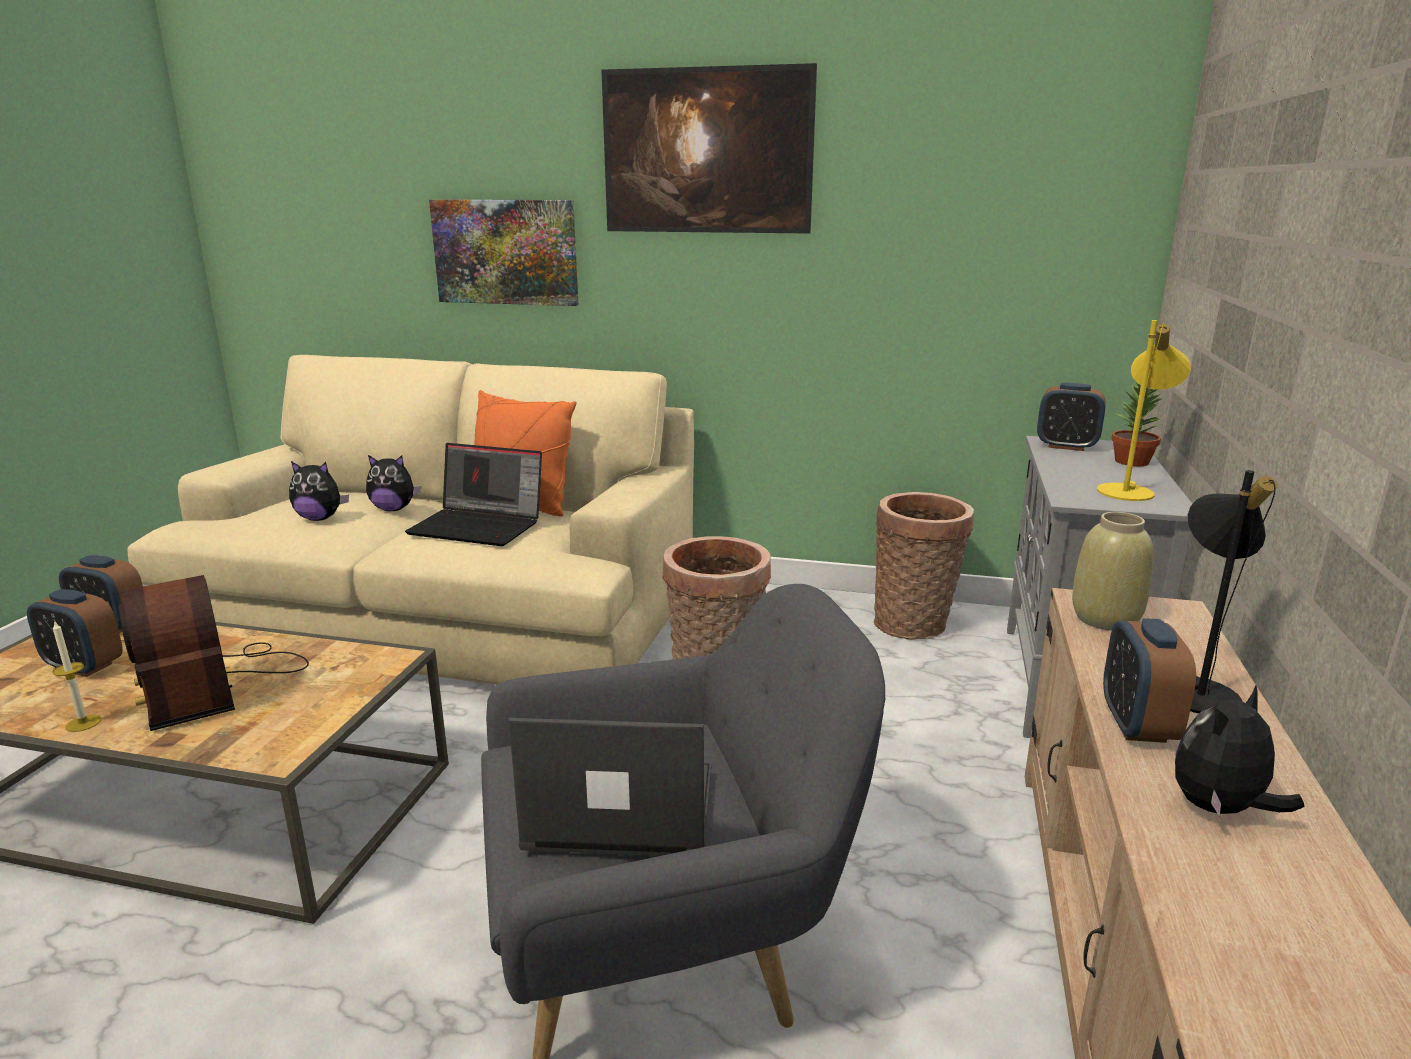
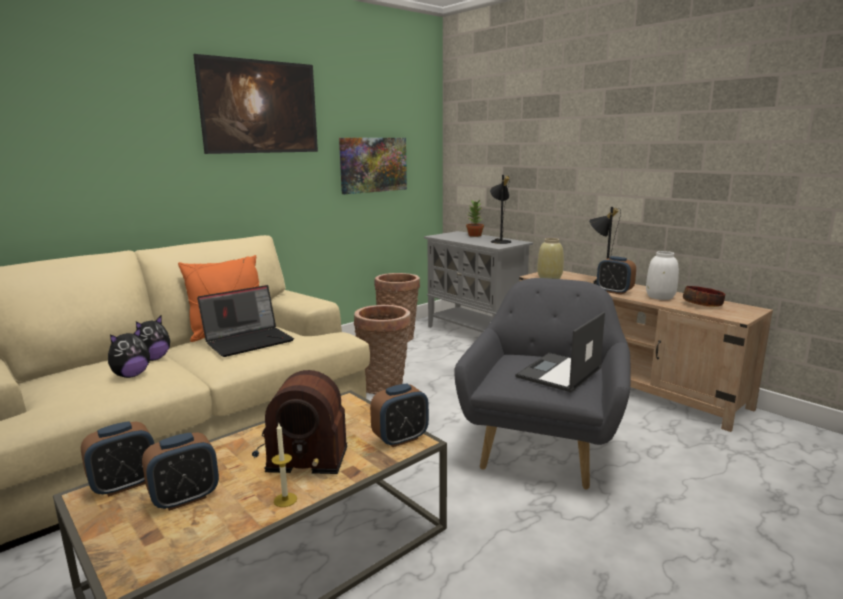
camera: 55 degrees left, 5 degrees down
picture [429,200,578,306] -> picture moved to [339,138,407,194]
alarm clock [1037,383,1106,451] -> alarm clock moved to [370,384,429,447]
yellow table lamp [1097,320,1191,501] -> black table lamp [490,175,511,244]
plush toy [1175,685,1304,817] -> white vase [646,251,679,300]
none -> bowl [683,286,725,307]

